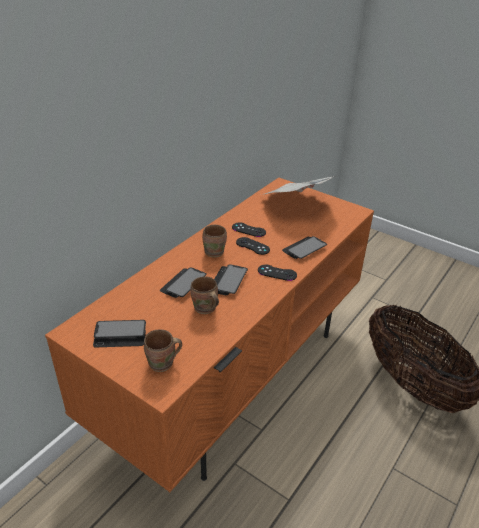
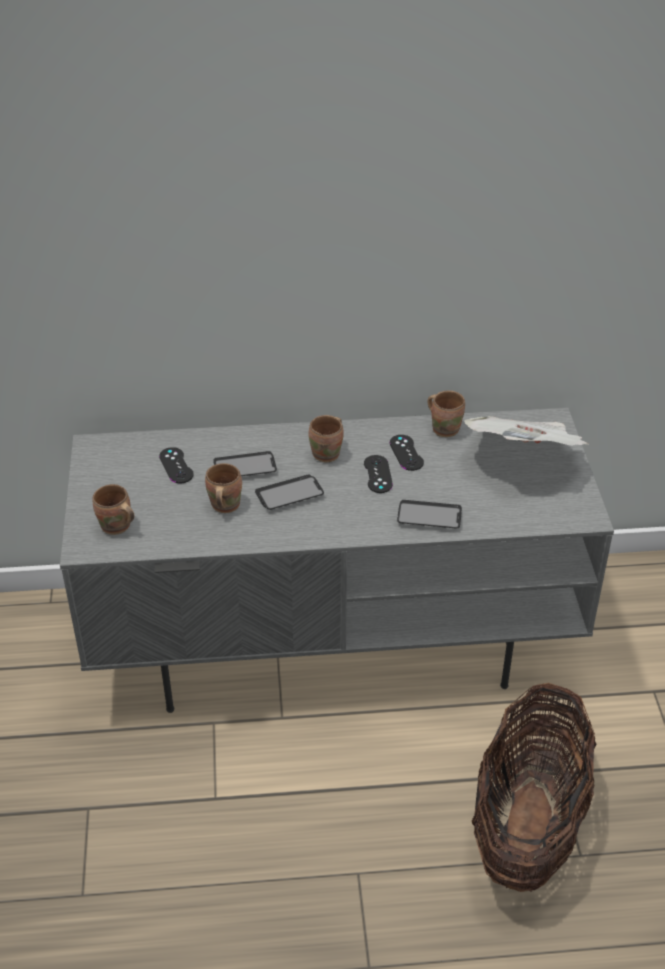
camera: 50 degrees right, 5 degrees up
orange tv stand [45,177,374,492] -> grey tv stand [60,407,614,713]
phone [93,320,146,347] -> none
black game controller [258,265,297,281] -> black game controller moved to [159,447,194,483]
none -> brown mug [427,390,465,437]

